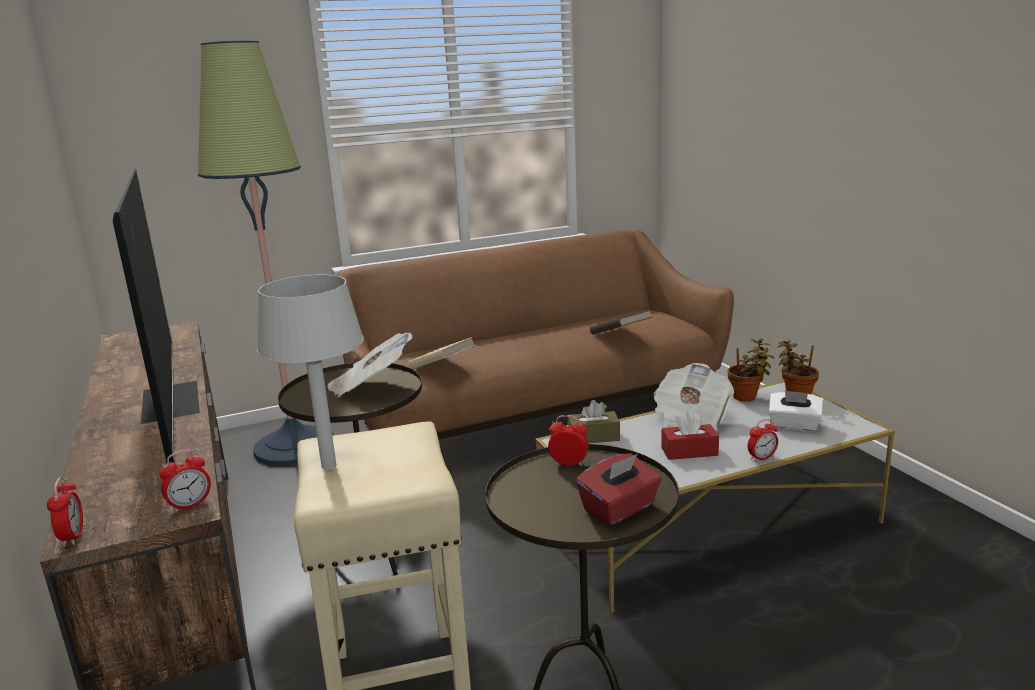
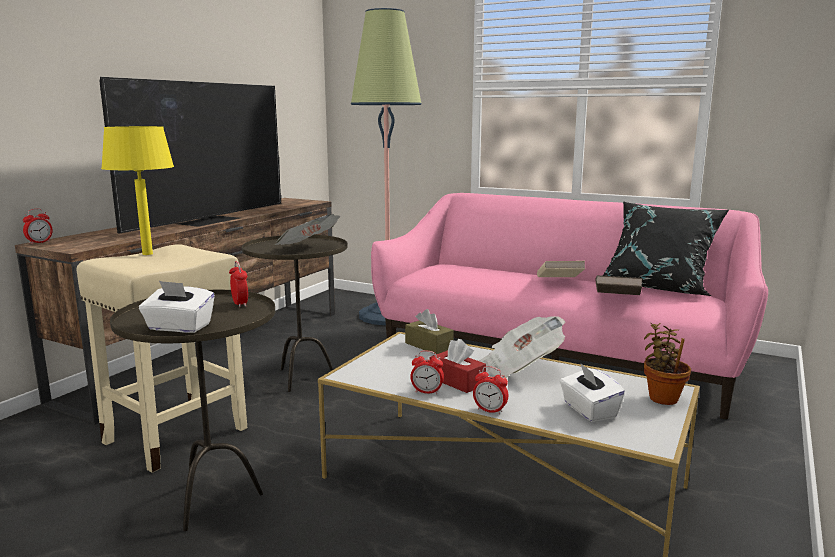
camera: 50 degrees right, 5 degrees down
alarm clock [159,450,211,513] -> alarm clock moved to [410,350,444,394]
grey table lamp [257,275,364,470] -> yellow table lamp [101,126,174,255]
brown sofa [336,230,734,439] -> pink sofa [371,193,768,419]
beige book [408,337,475,369] -> beige book moved to [537,261,586,277]
red tissue box [576,453,662,525] -> white tissue box [139,281,215,333]
potted plant [728,338,774,402] -> none
none -> black pillow [602,201,729,296]

